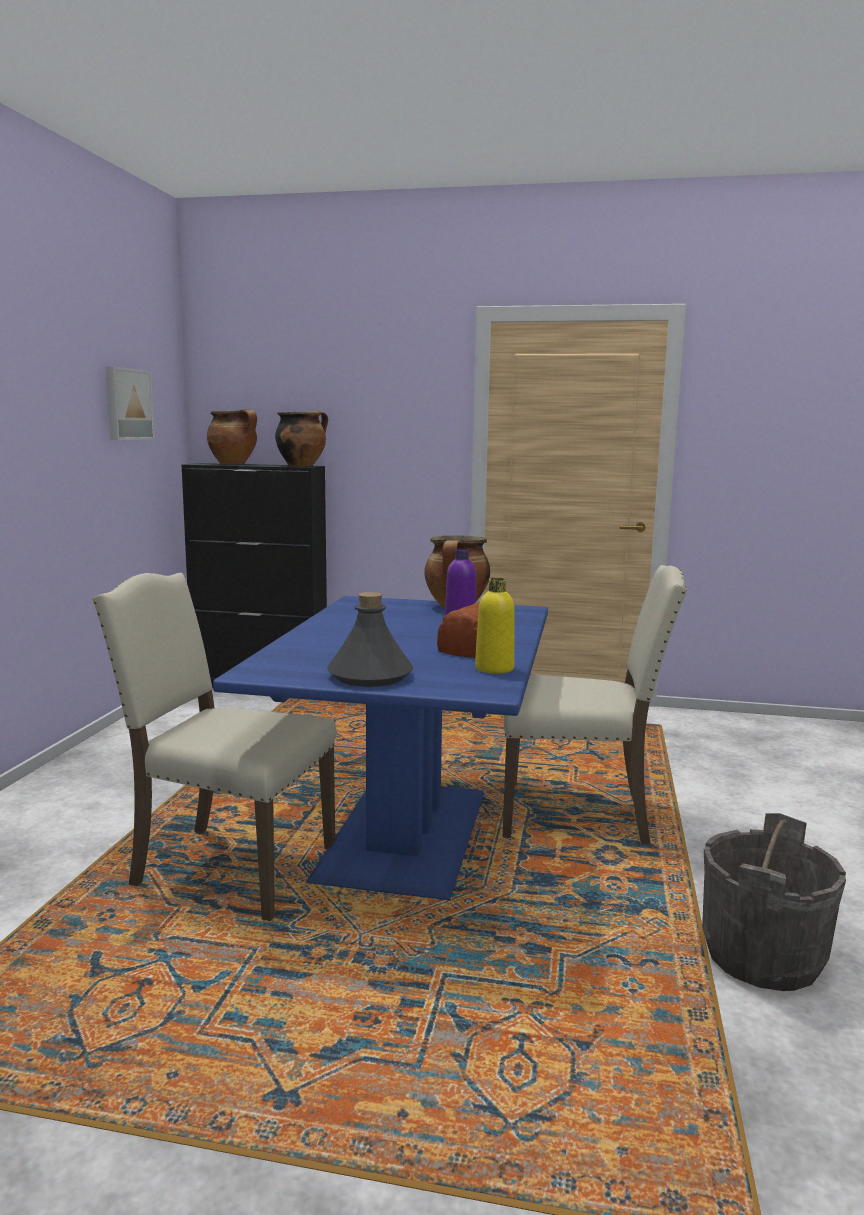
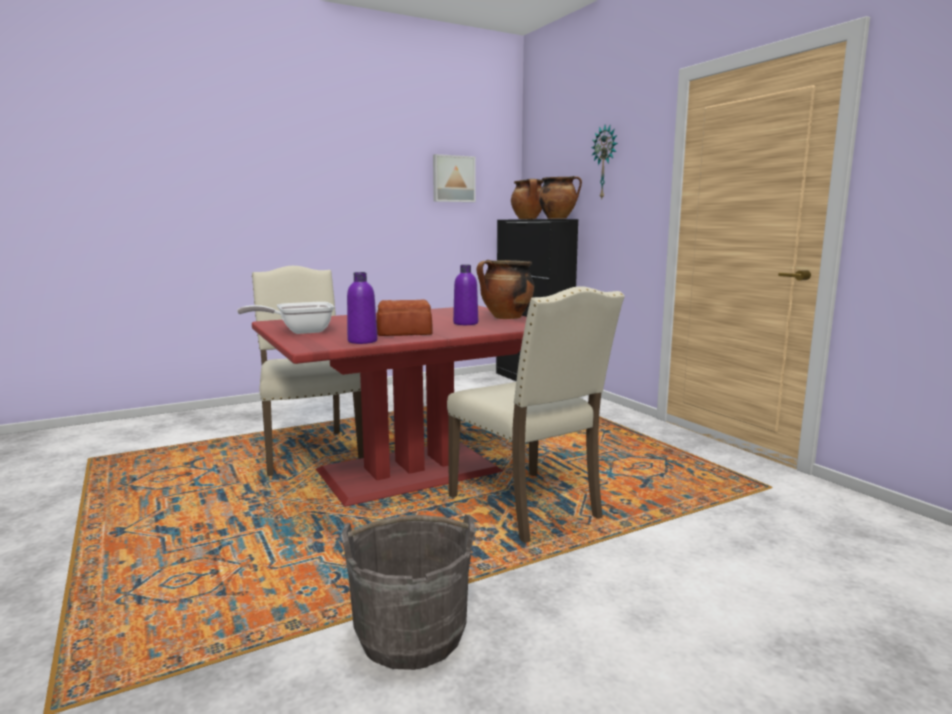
camera: 50 degrees right, 0 degrees up
blue dining table [213,596,548,900] -> red dining table [252,306,527,507]
grey bottle [327,592,414,687] -> frying pan [237,302,335,334]
yellow bottle [475,578,515,674] -> purple bottle [347,272,378,344]
none -> wall clock [591,125,618,199]

